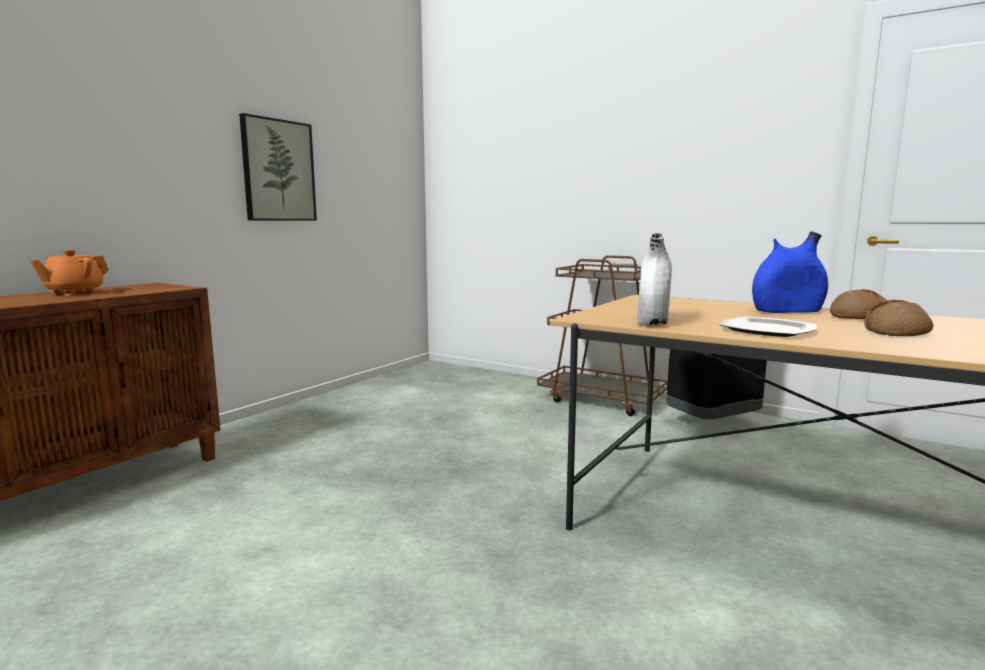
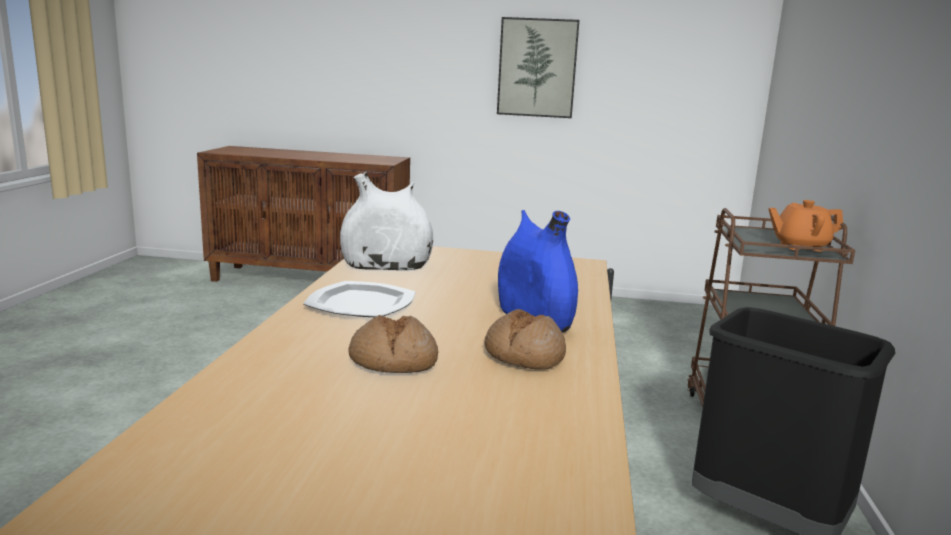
camera: 65 degrees right, 5 degrees up
orange teapot [30,250,109,295] -> orange teapot moved to [768,200,843,252]

